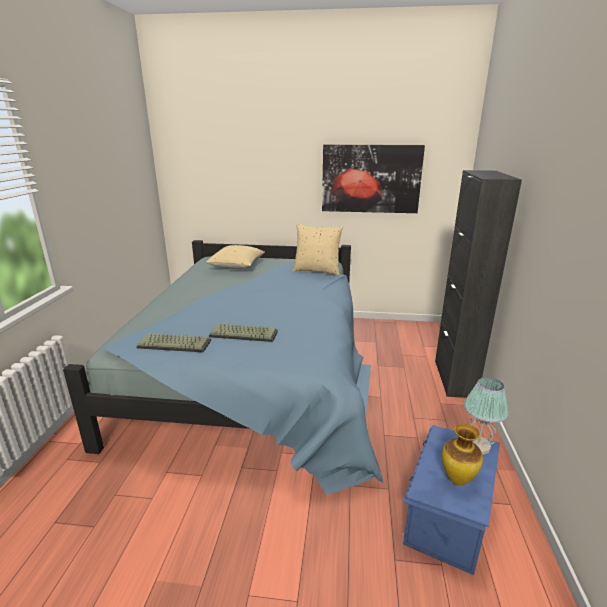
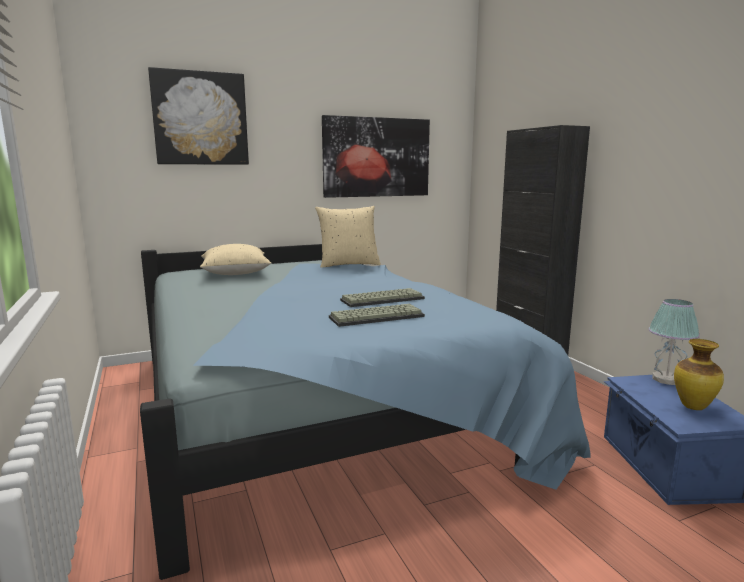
camera: 30 degrees left, 10 degrees down
keyboard [136,334,211,352] -> keyboard moved to [340,288,425,307]
none -> picture [148,67,249,165]

